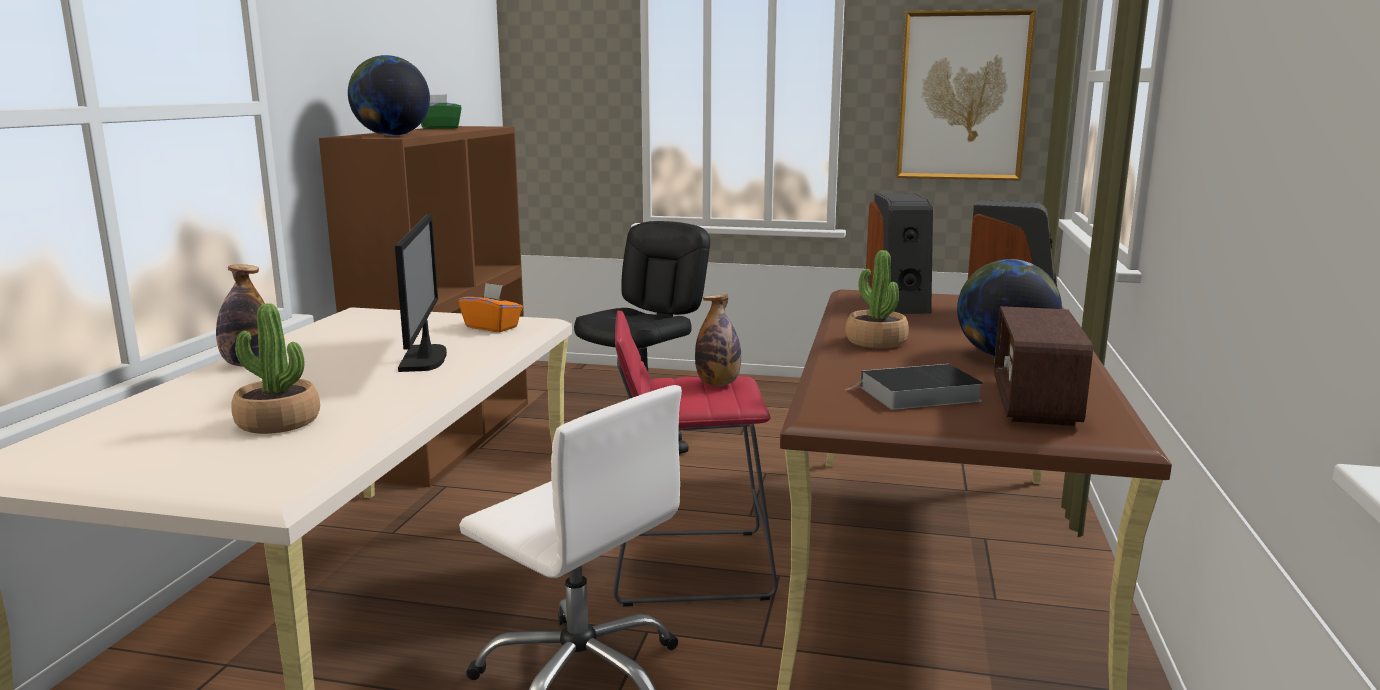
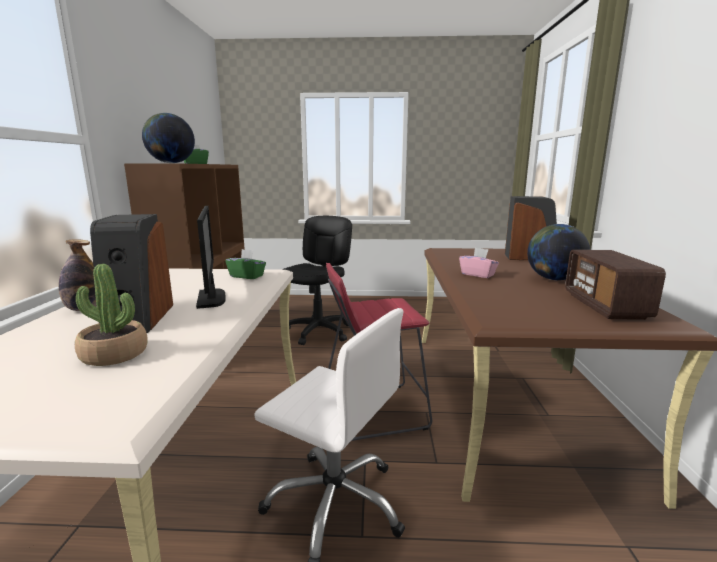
camera: 10 degrees left, 0 degrees up
orange tissue box [458,283,523,332] -> green tissue box [225,249,266,279]
bottle [695,295,741,386] -> none
potted plant [845,250,909,349] -> pink tissue box [459,248,499,278]
book [846,364,984,410] -> none
speaker [866,193,933,314] -> speaker moved to [90,214,173,333]
picture [896,9,1036,180] -> none

